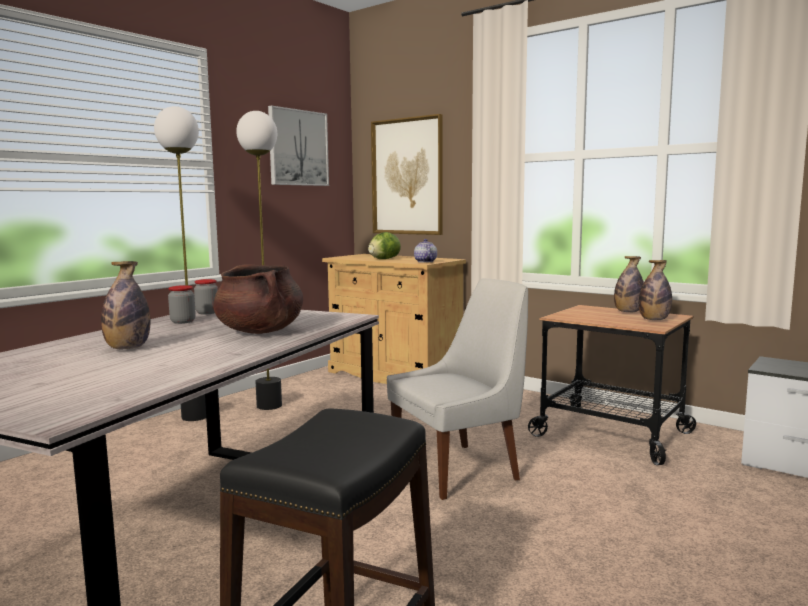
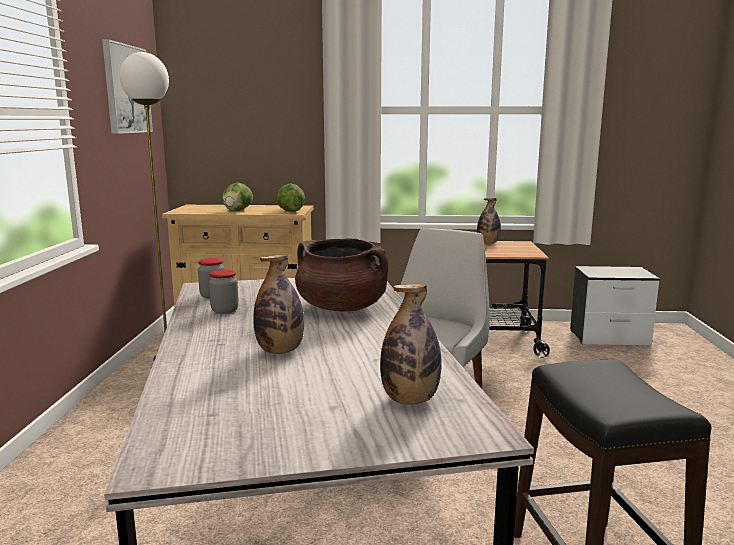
camera: 35 degrees left, 5 degrees up
floor lamp [154,106,206,421] -> none
picture [371,114,443,235] -> none
teapot [414,239,437,263] -> lettuce [276,183,305,212]
bottle [639,260,672,320] -> bottle moved to [380,284,442,405]

